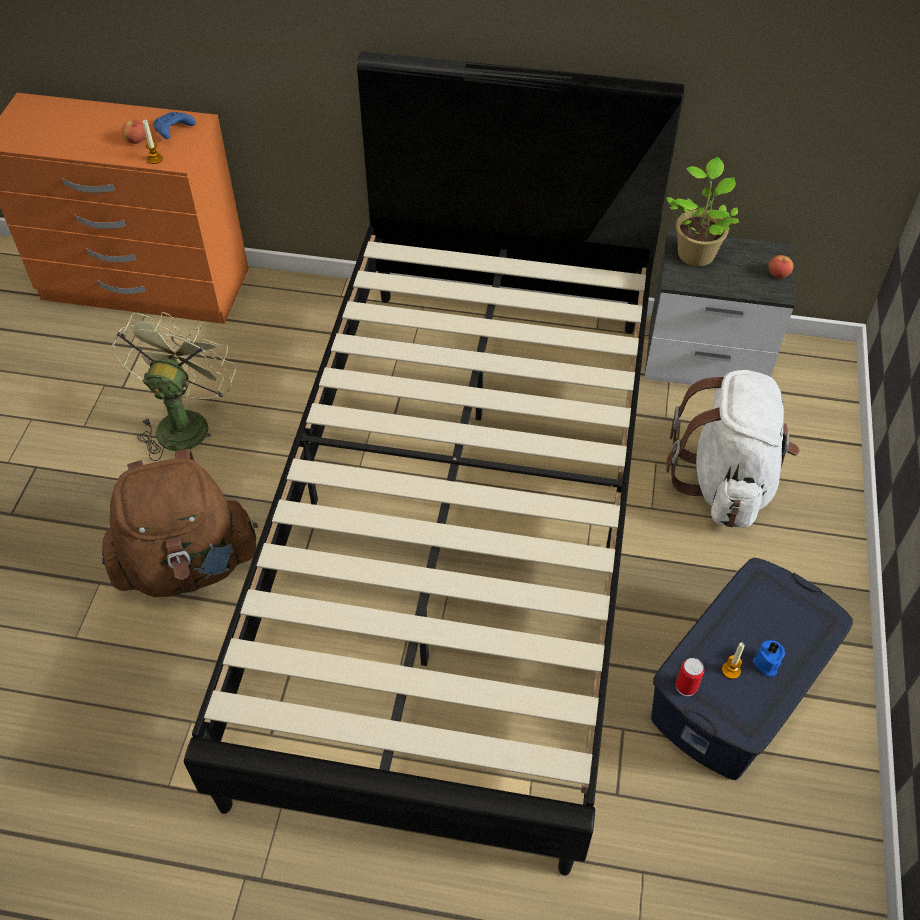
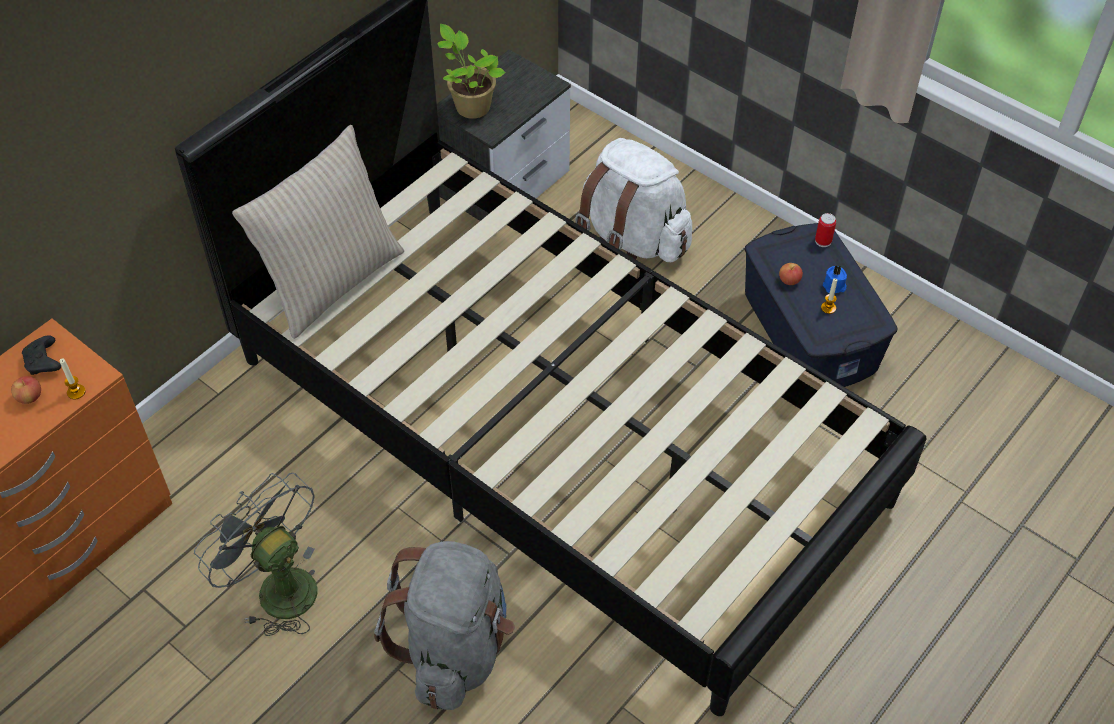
camera: 60 degrees left, 0 degrees up
brown backpack [101,449,258,597] -> grey backpack [374,541,515,710]
green fan [111,312,237,461] -> grey fan [194,473,318,636]
blue game controller [153,112,195,139] -> black game controller [22,335,61,375]
can [676,658,704,696] -> can moved to [815,213,836,247]
apple [769,255,793,279] -> apple moved to [779,263,803,285]
none -> beige pillow [232,125,404,339]

